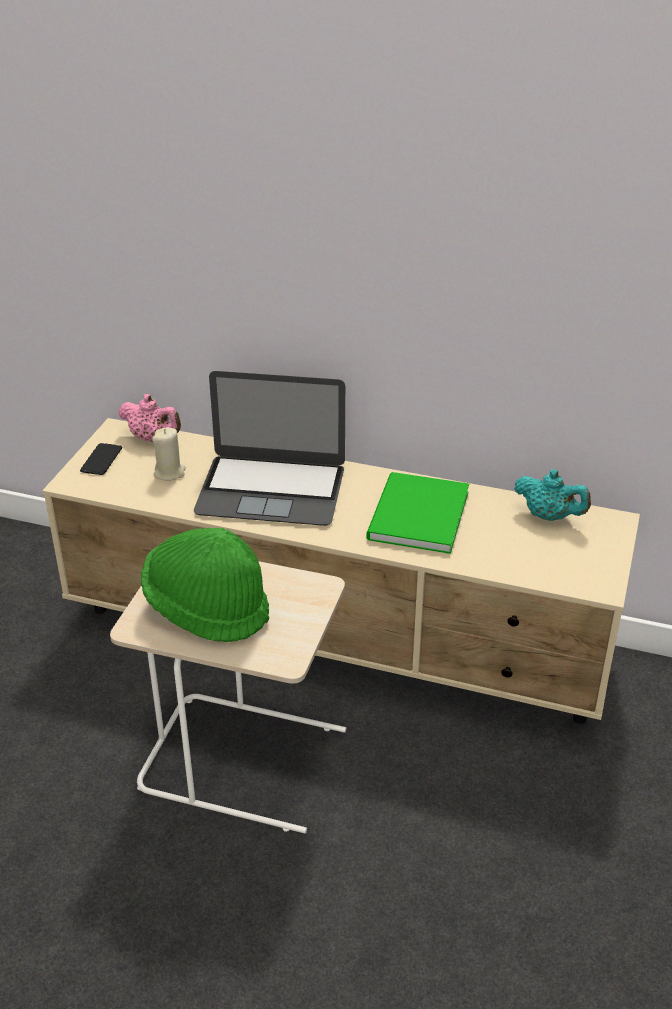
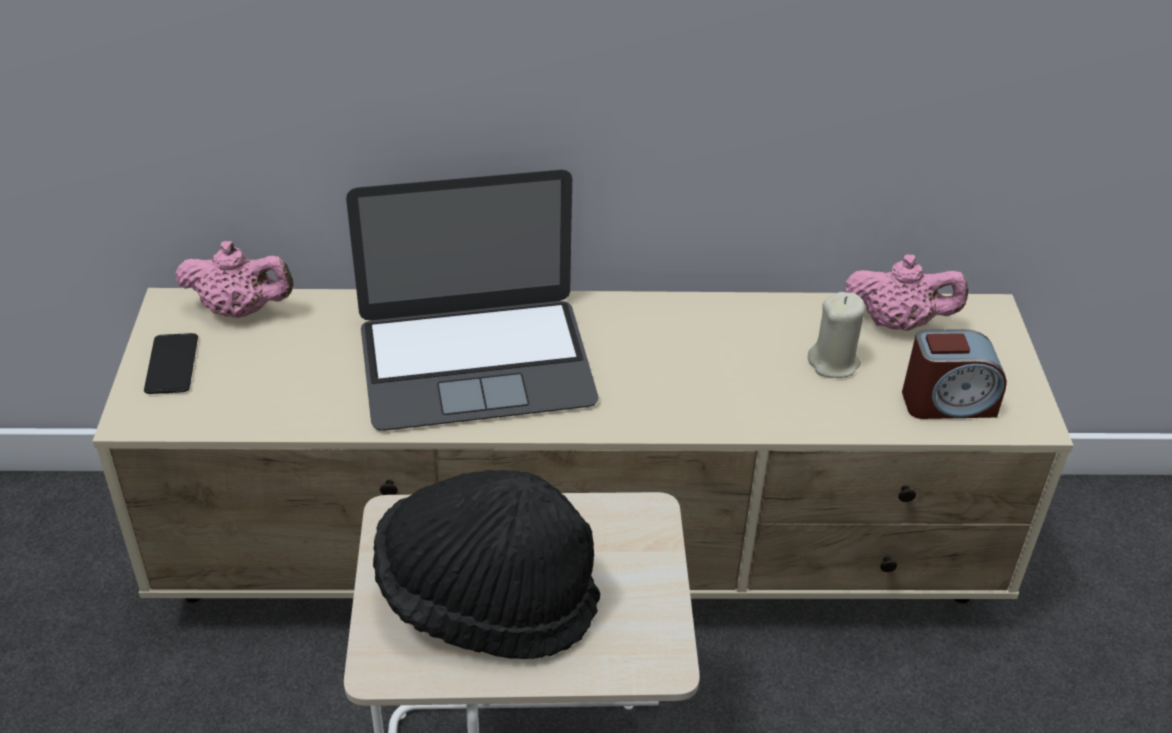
camera: 20 degrees left, 5 degrees up
green hat [141,528,269,642] -> black hat [373,470,600,659]
beige candle [152,427,186,481] -> beige candle moved to [808,292,865,378]
green book [366,472,469,554] -> none
turquoise teapot [514,469,591,521] -> pink teapot [845,254,968,331]
none -> alarm clock [902,329,1007,419]

